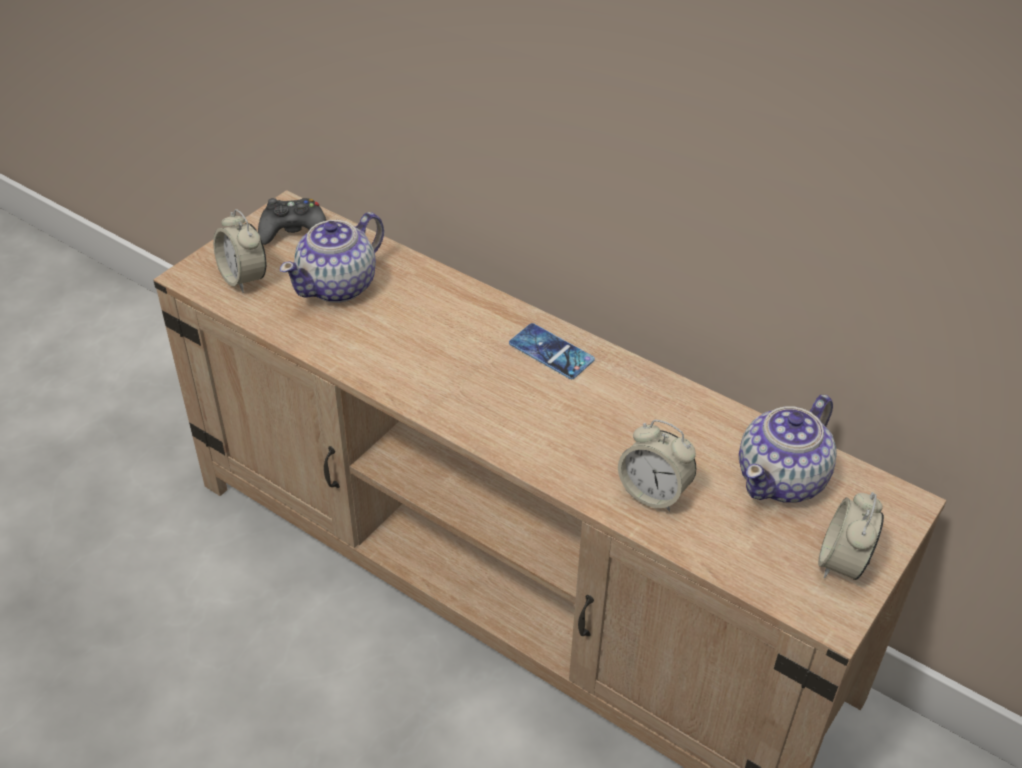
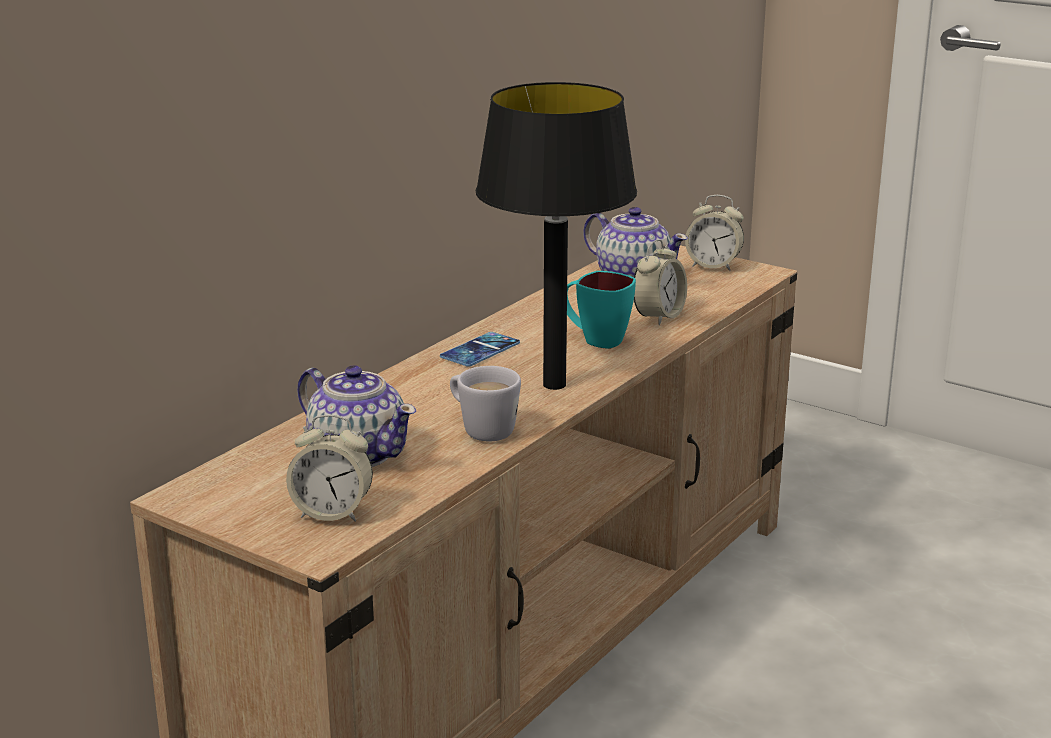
camera: 90 degrees left, 20 degrees down
alarm clock [213,209,266,293] -> alarm clock turned 45 degrees clockwise [286,414,373,522]
black game controller [258,198,326,245] -> none
none -> white mug [450,366,521,441]
none -> black table lamp [476,82,637,390]
none -> turquoise mug [567,271,636,349]

